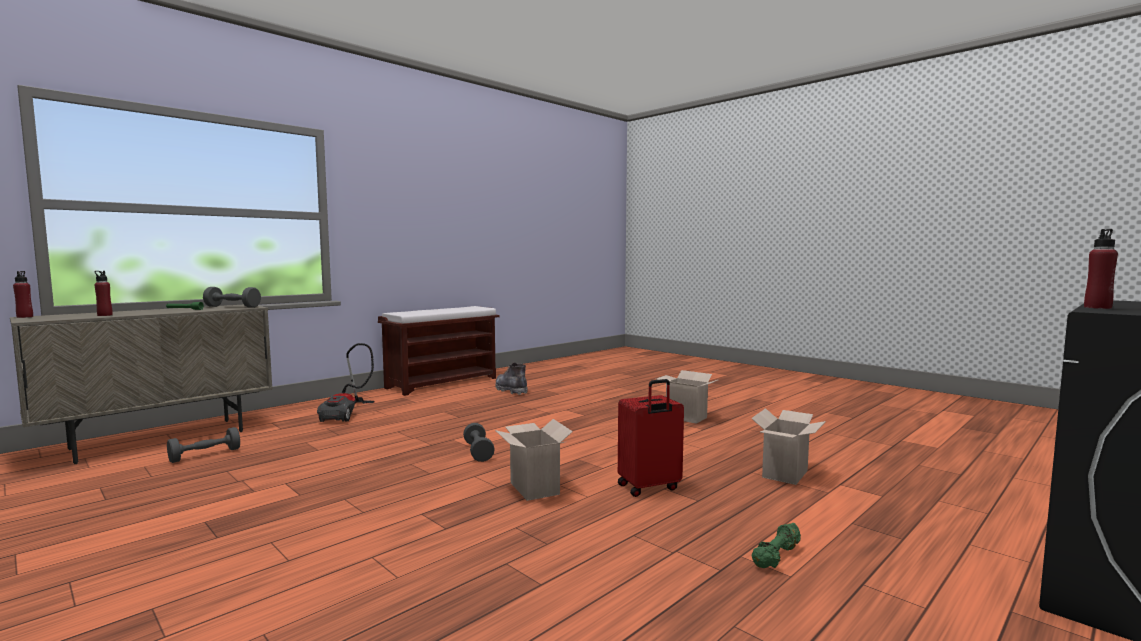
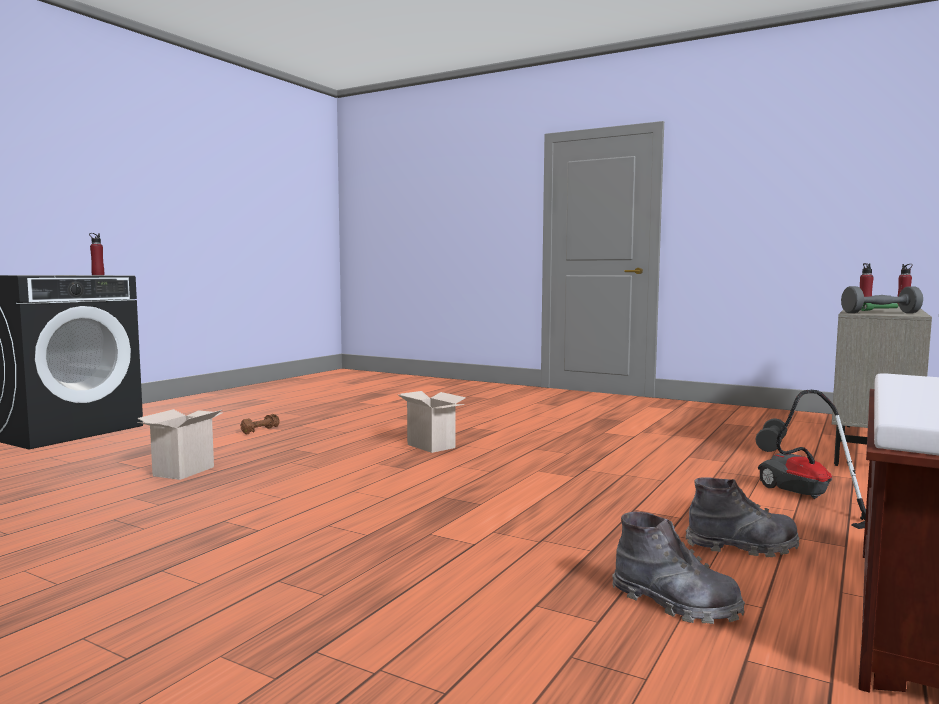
camera: 165 degrees right, 0 degrees up
grey dumbbell [463,423,495,462] -> none
red suitcase [618,379,684,497] -> none
cardboard box [656,370,718,424] -> none
green dumbbell [752,523,801,568] -> brown dumbbell [240,414,280,434]
none -> grey boot [685,477,800,557]

